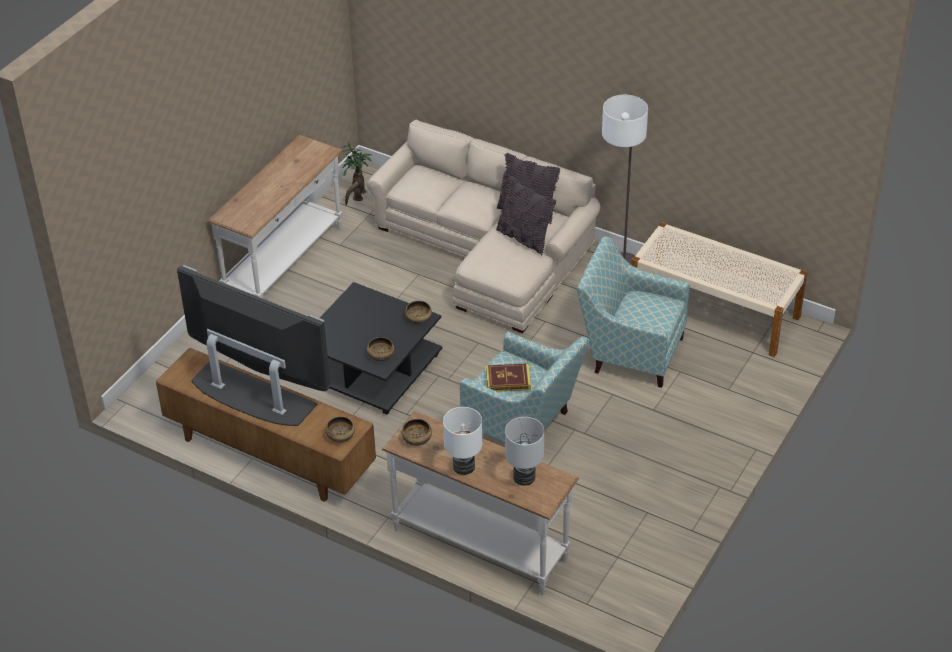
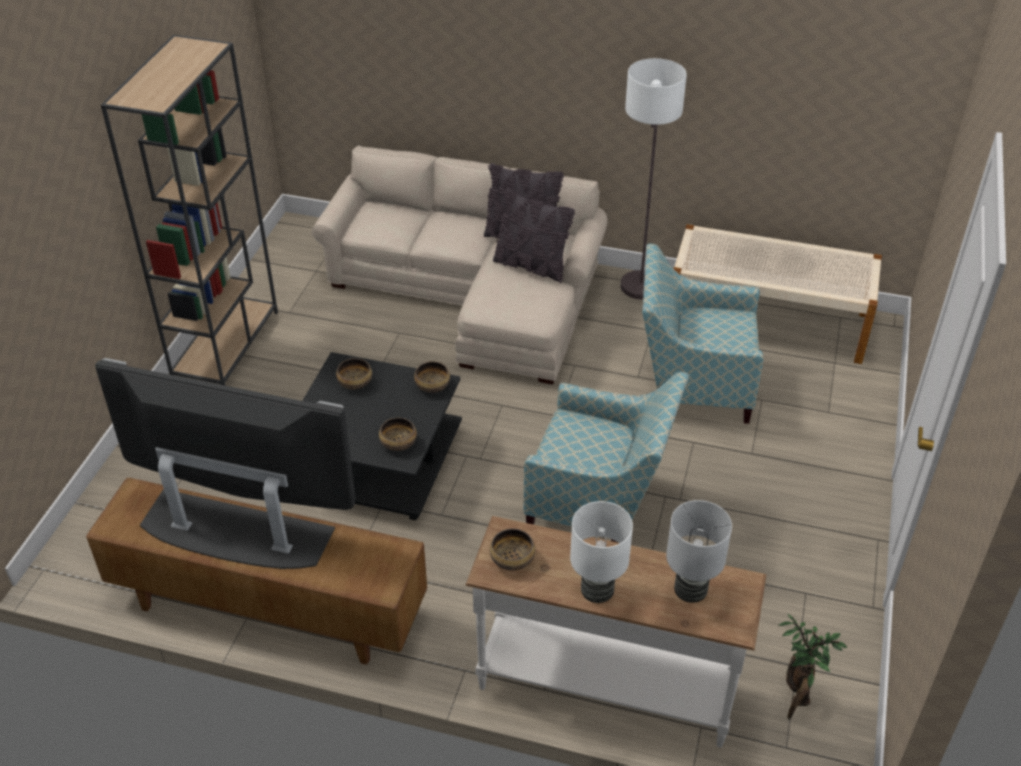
camera: 15 degrees left, 0 degrees up
white console table [208,135,343,299] -> bookcase [101,35,278,385]
bowl [326,416,355,443] -> bowl moved to [336,358,372,390]
potted plant [342,142,371,205] -> potted plant moved to [779,614,847,719]
book [486,363,531,392] -> none

